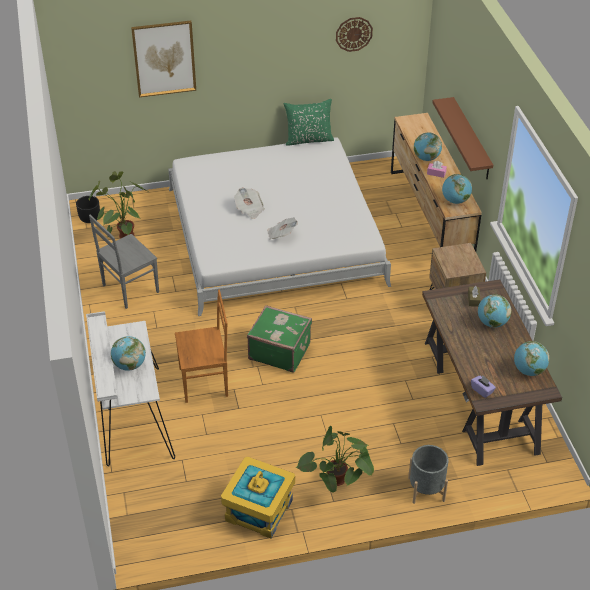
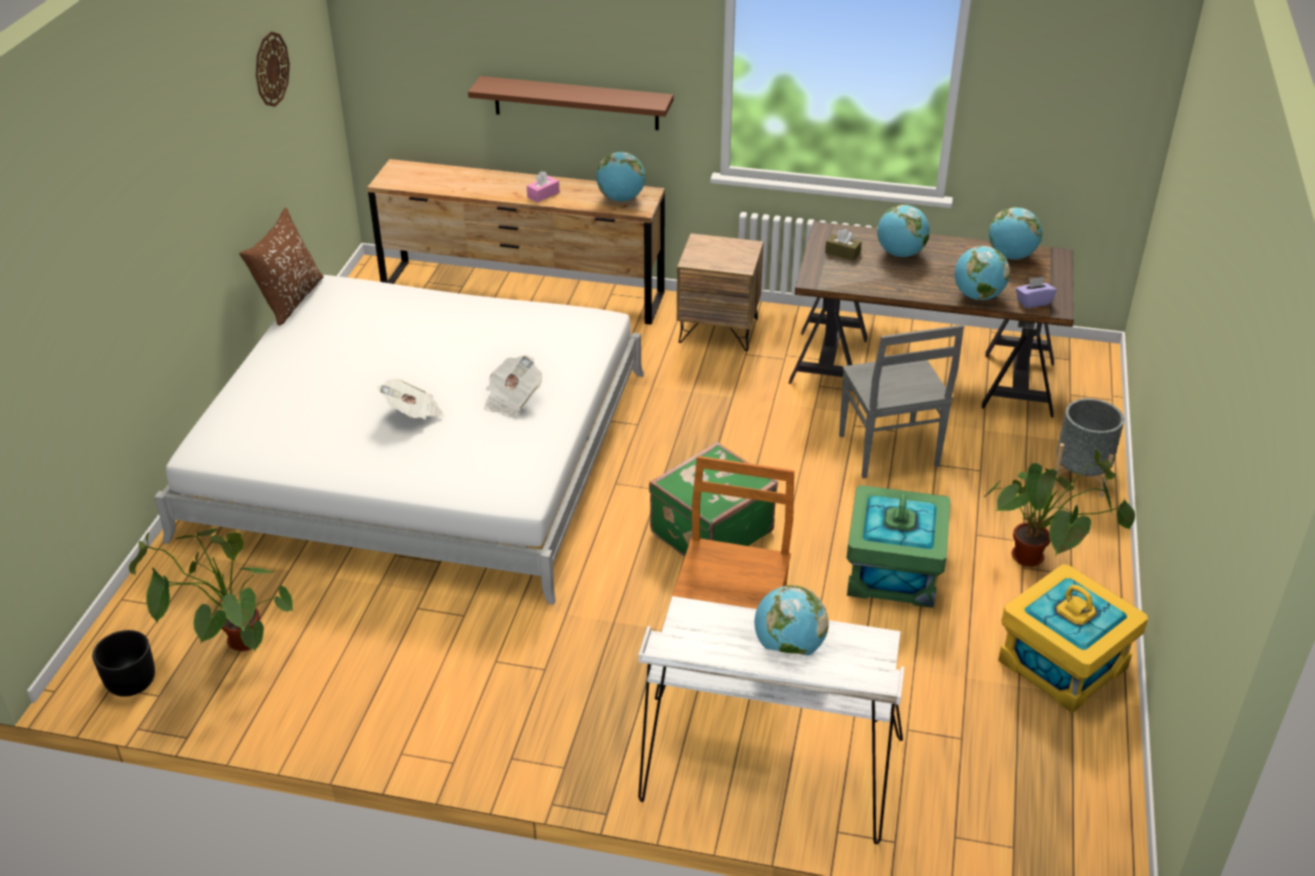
camera: 65 degrees left, 5 degrees down
grey chair [89,215,159,309] -> grey chair moved to [839,325,964,479]
picture [131,21,196,97] -> none
green pillow [284,99,334,146] -> brown pillow [239,208,324,326]
globe [414,133,442,161] -> globe moved to [955,246,1010,300]
none -> green storage box [846,485,951,608]

